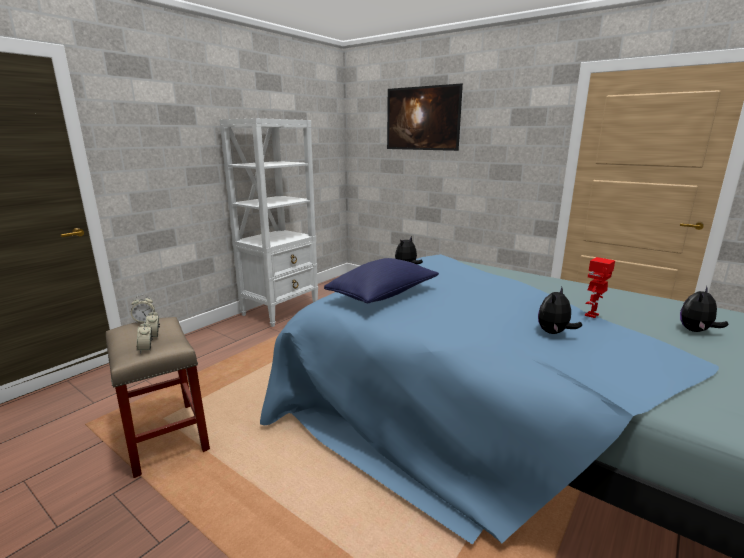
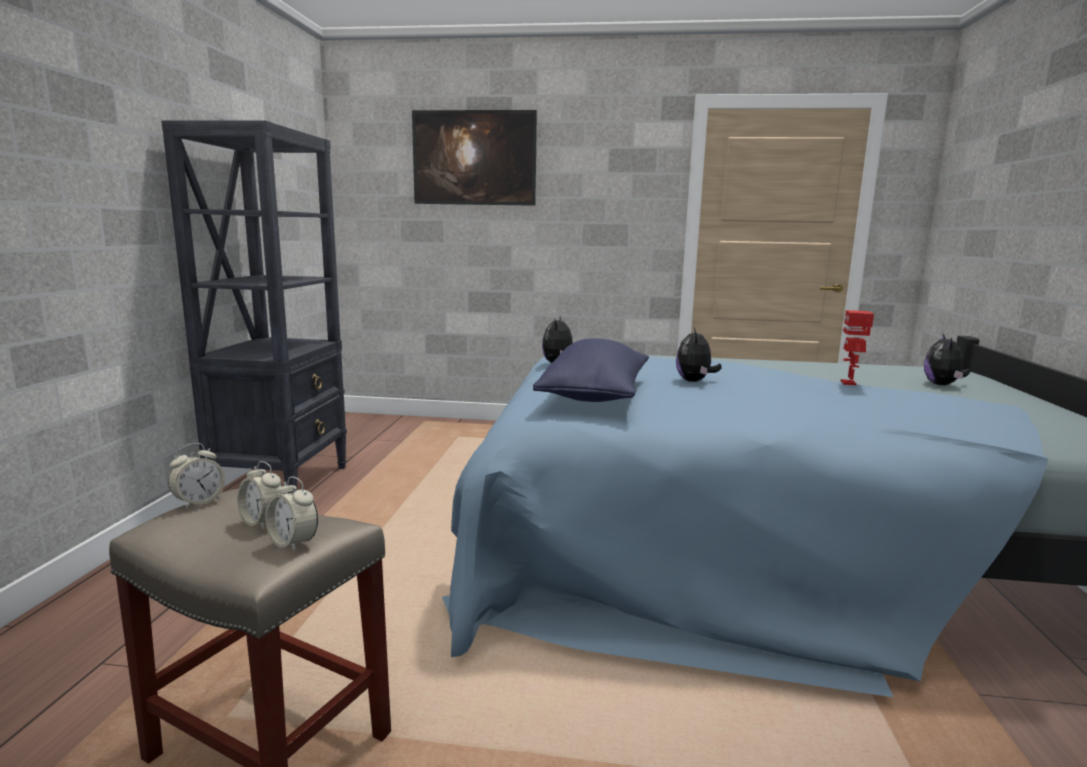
camera: 30 degrees left, 5 degrees down
white bookcase [219,118,318,327] -> black bookcase [161,120,347,494]
plush toy [538,287,582,334] -> plush toy moved to [676,327,722,382]

